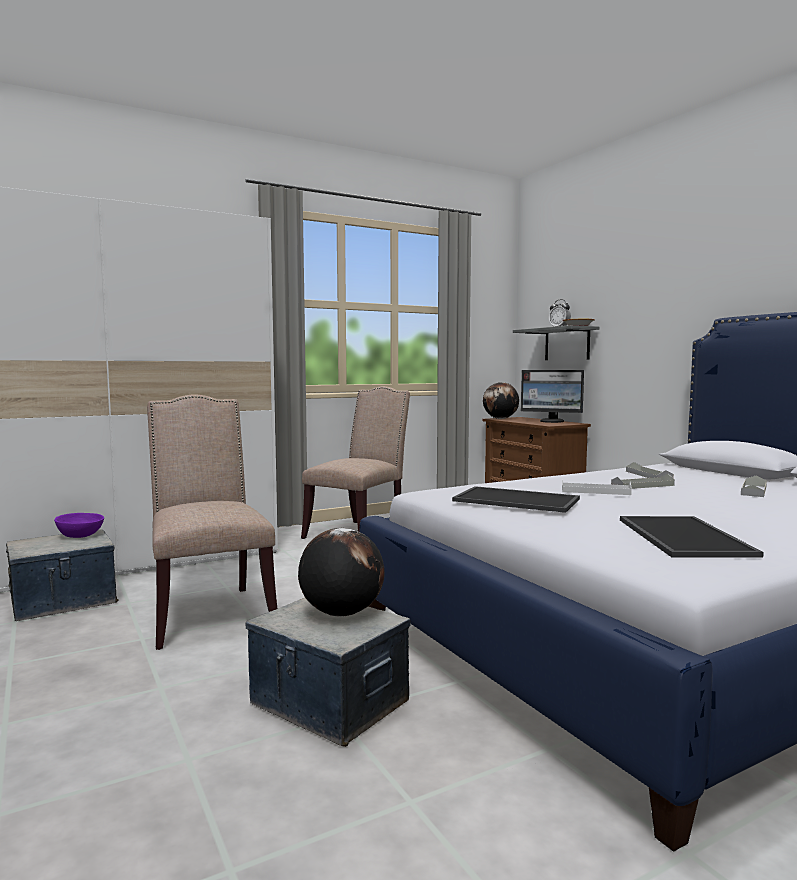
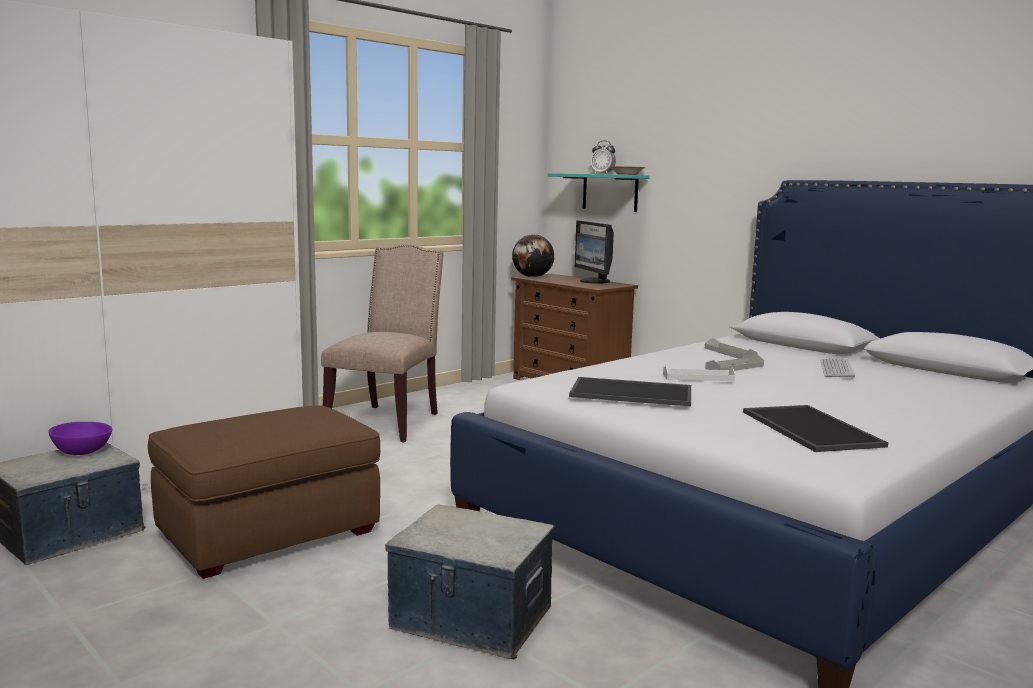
camera: 15 degrees left, 5 degrees up
beige chair [147,394,277,650] -> brown ottoman [148,405,380,579]
globe [298,528,385,617] -> none
grey shelf [513,325,599,360] -> turquoise shelf [548,173,650,212]
monitor [521,370,584,423] -> monitor turned 60 degrees clockwise [575,221,614,284]
grey tray [741,475,767,497] -> keyboard [820,358,855,378]

